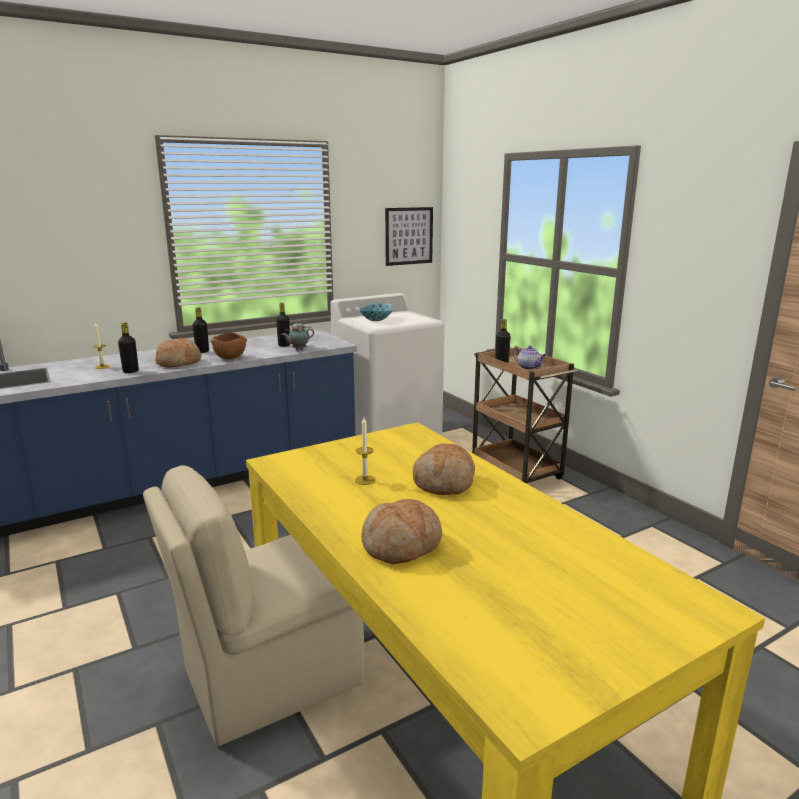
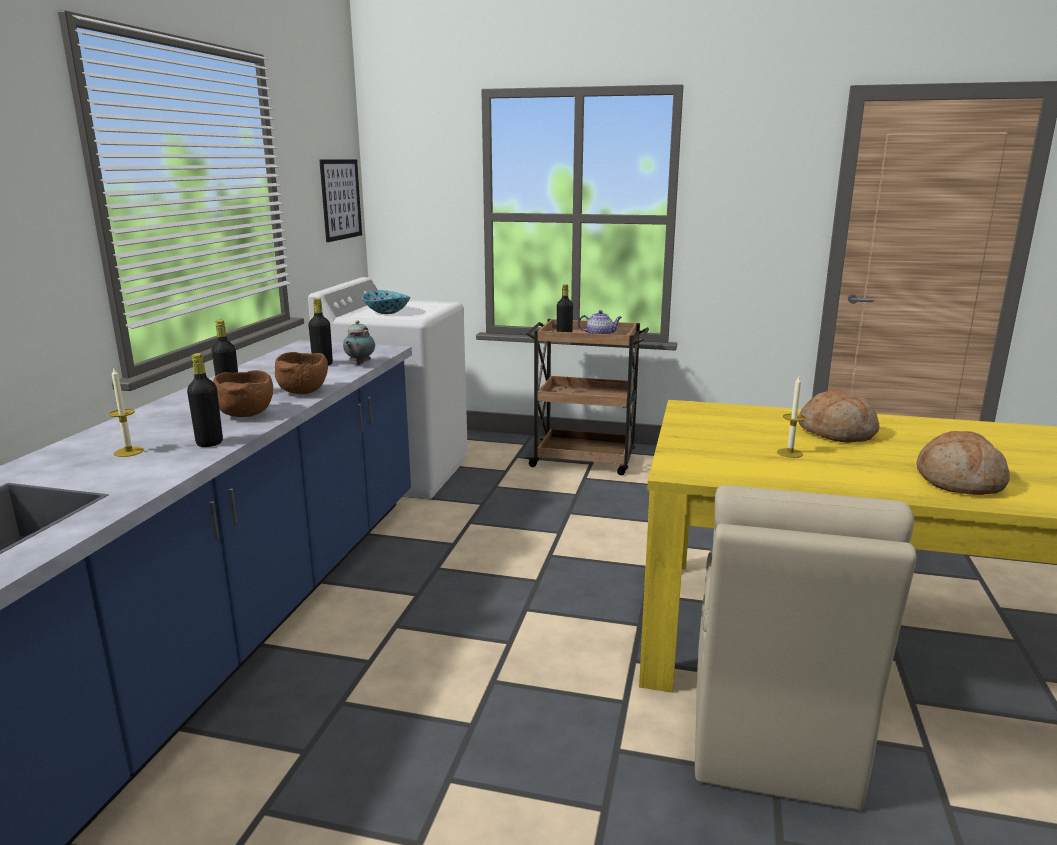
camera: 45 degrees left, 0 degrees up
bread [156,338,201,367] -> brown bowl [213,370,273,417]

